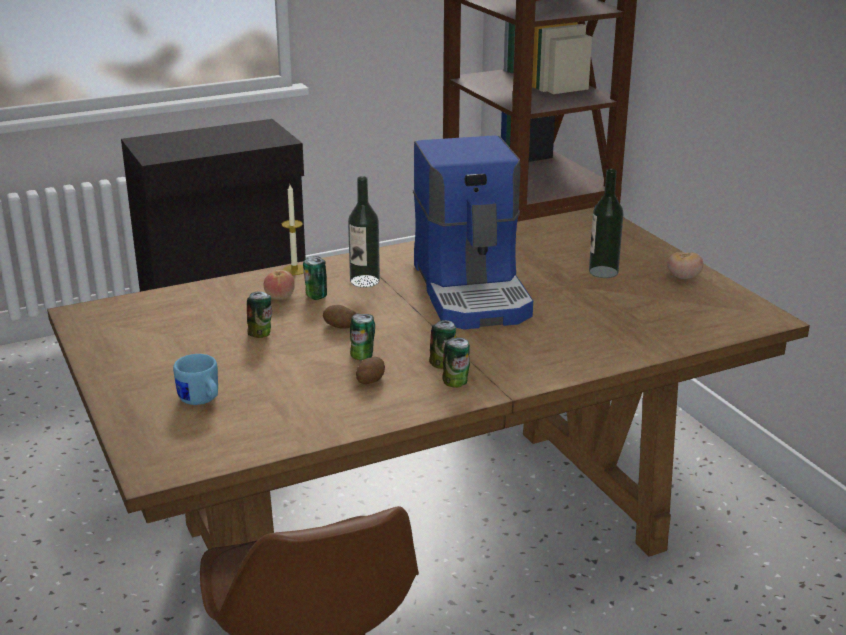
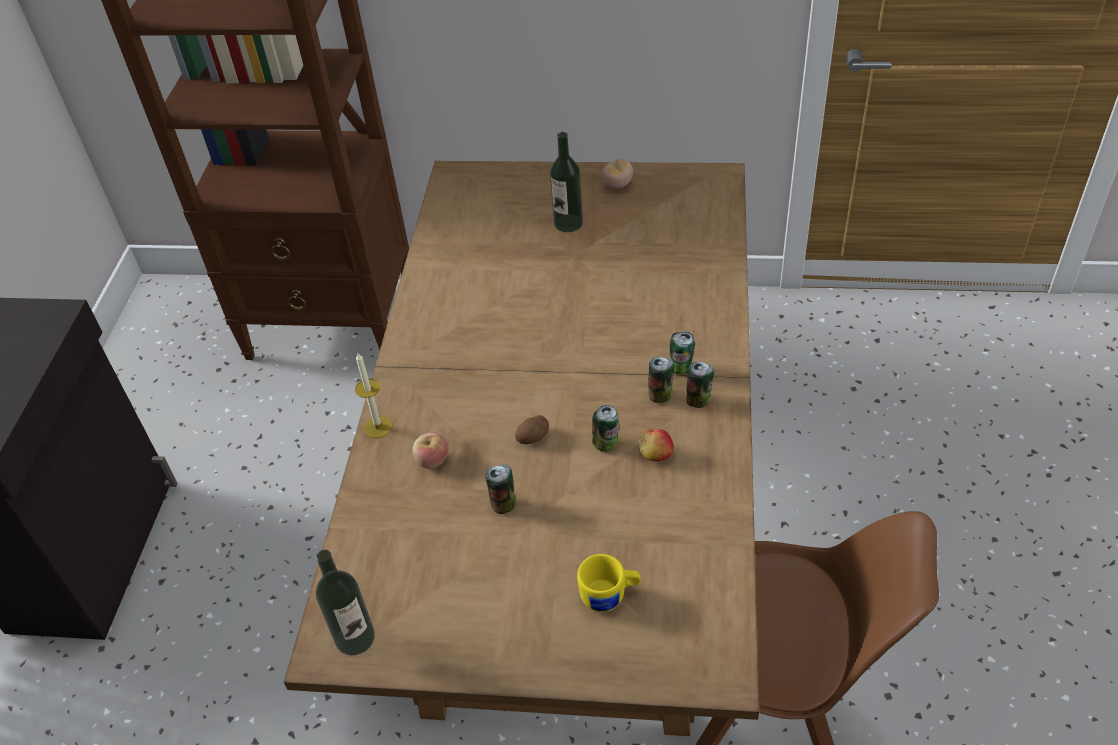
camera: 55 degrees left, 20 degrees up
blue mug [173,354,218,405] -> yellow mug [577,554,641,612]
can [303,256,327,300] -> can moved to [669,332,695,375]
bottle [348,176,380,288] -> bottle moved to [316,550,375,656]
potato [356,357,385,384] -> apple [639,429,674,461]
coffee machine [413,135,533,330] -> none

